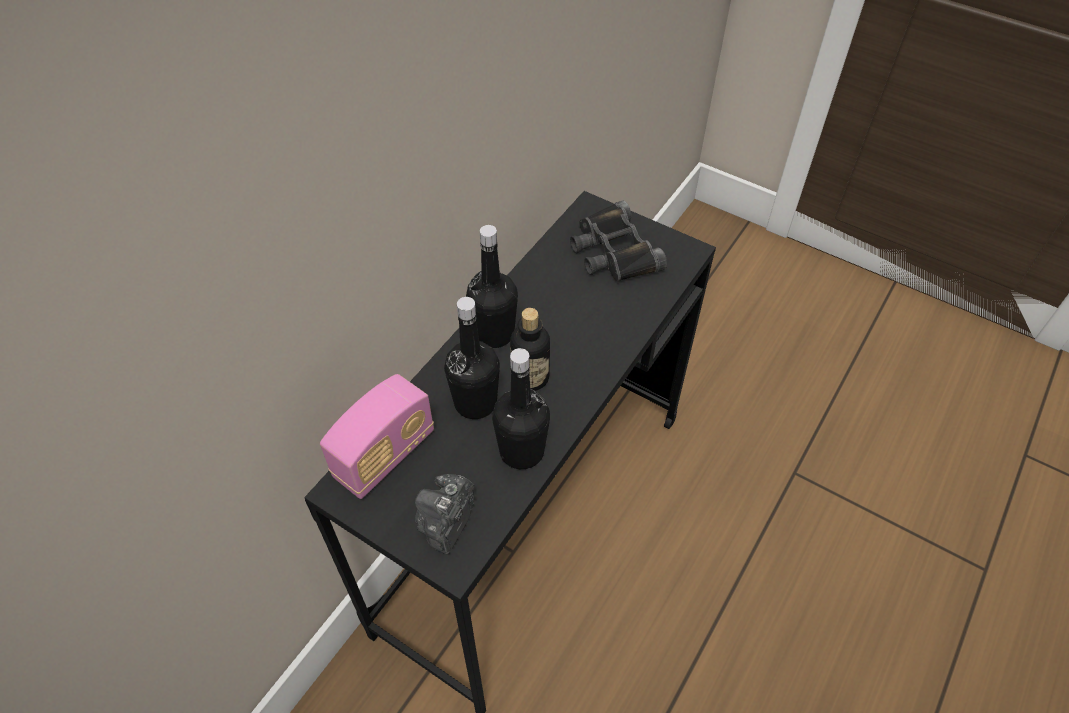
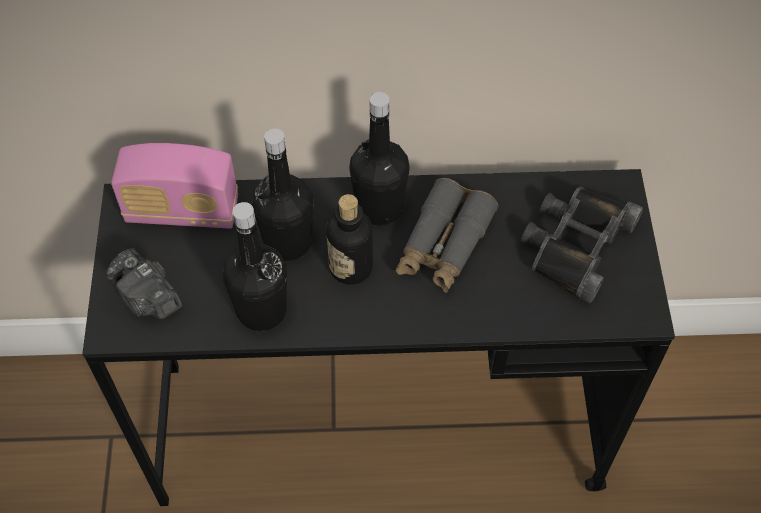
camera: 55 degrees right, 5 degrees up
camera [415,474,475,554] -> camera turned 120 degrees counterclockwise [106,248,182,319]
none -> grey binoculars [396,178,498,293]

